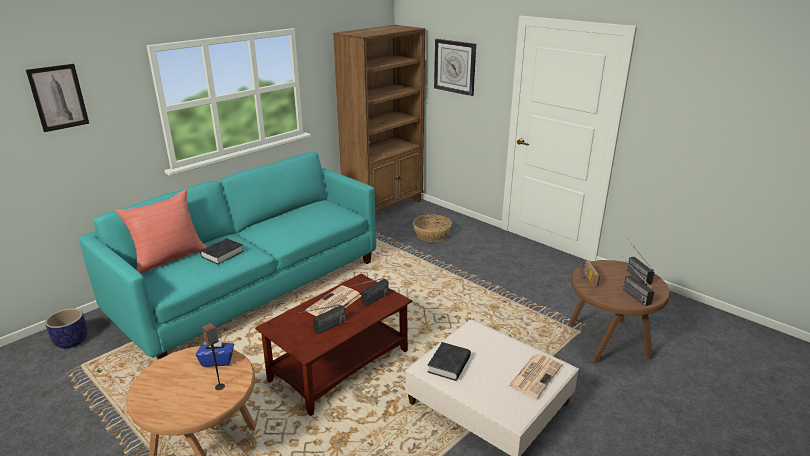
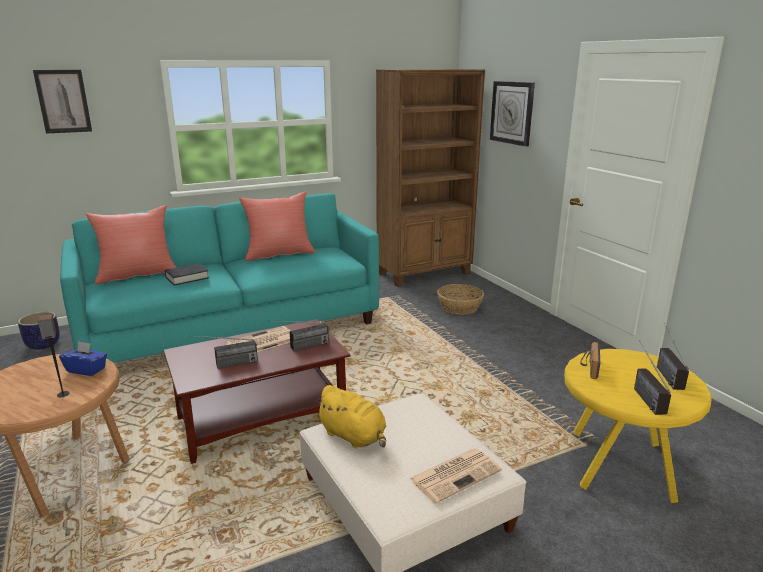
camera: 20 degrees right, 5 degrees down
black book [428,342,471,381] -> yellow plush toy [315,385,386,448]
brown side table [569,260,670,364] -> yellow side table [564,349,712,503]
none -> red pillow [239,192,316,261]

